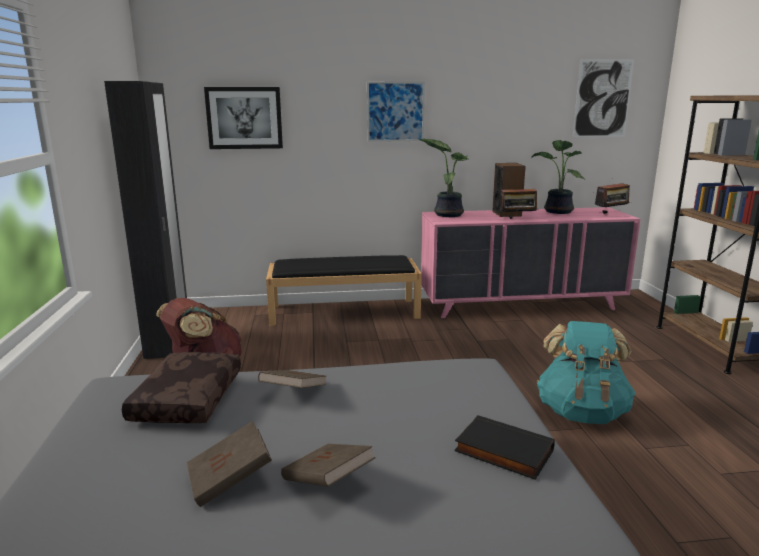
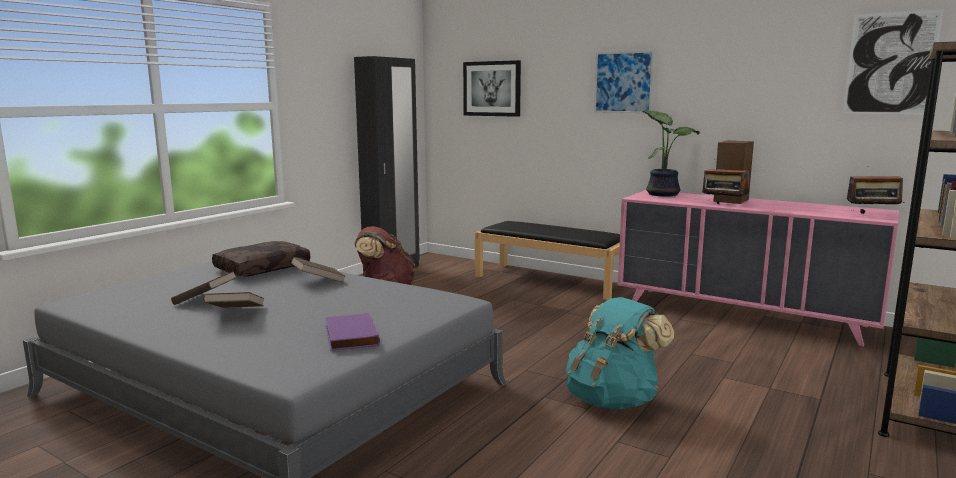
camera: 40 degrees right, 5 degrees down
black book [454,415,555,480] -> purple book [325,312,380,351]
potted plant [531,140,585,214] -> none

